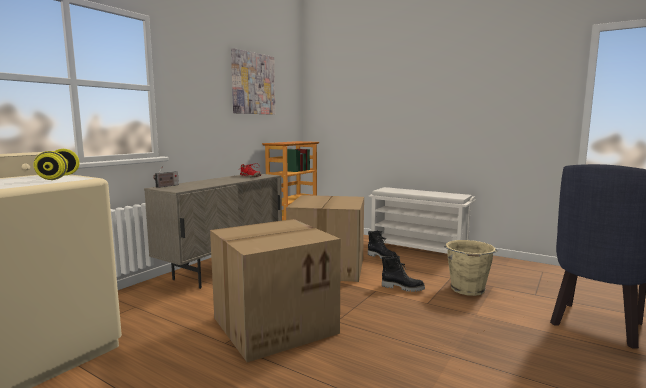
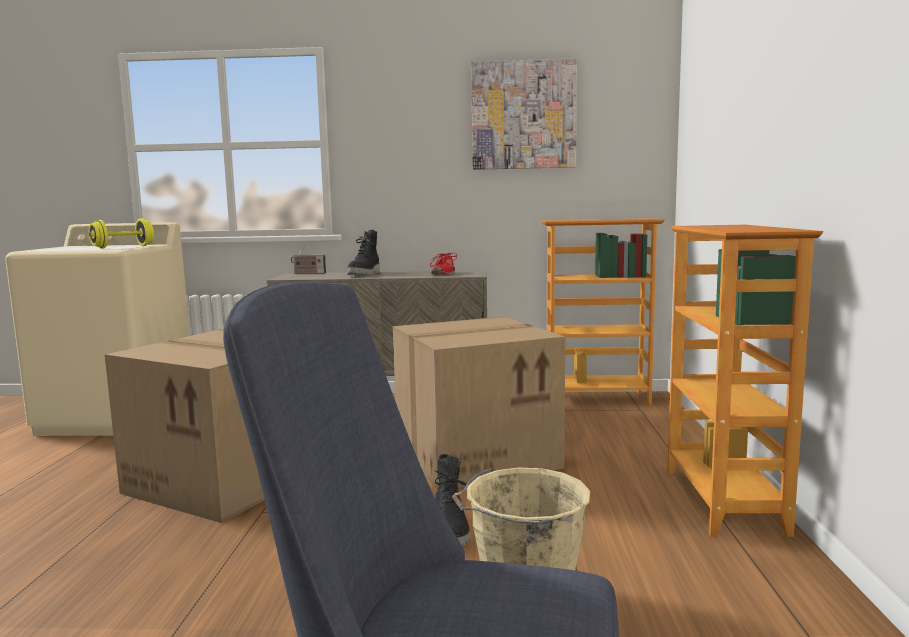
camera: 60 degrees right, 0 degrees up
black boot [368,231,397,259] -> black boot moved to [347,230,380,276]
white shoe rack [369,187,475,254] -> bookcase [667,225,823,537]

